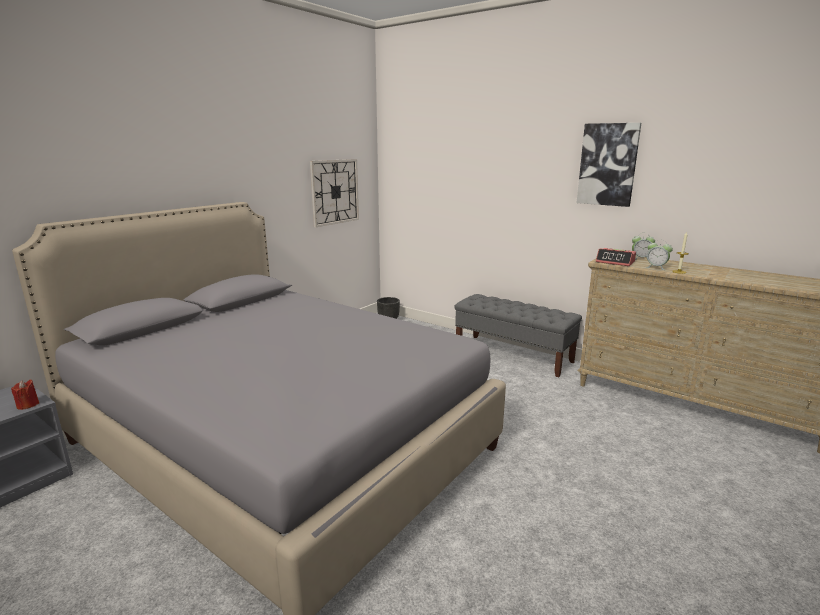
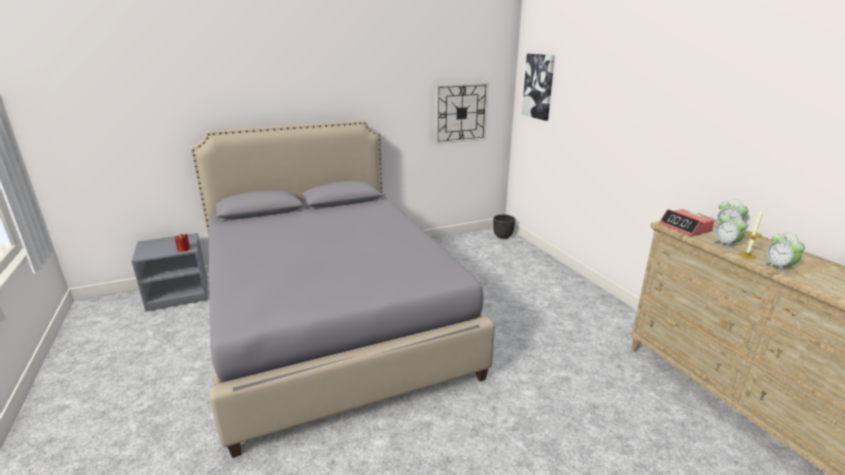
camera: 30 degrees right, 5 degrees up
grey bench [454,294,582,377] -> none
picture [577,123,641,207] -> picture moved to [522,54,555,121]
none -> alarm clock [763,232,805,274]

